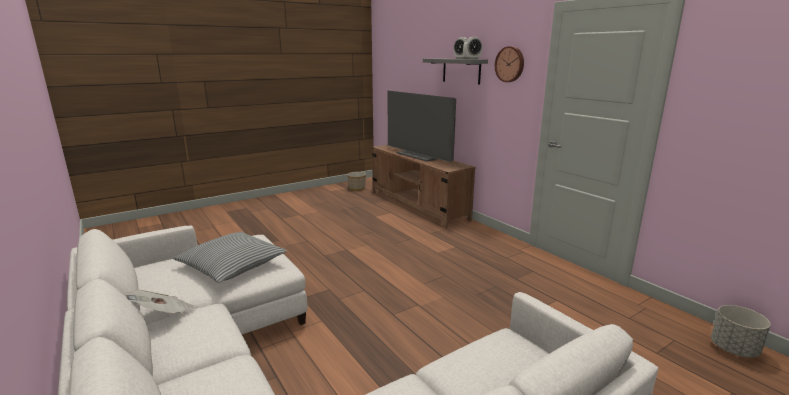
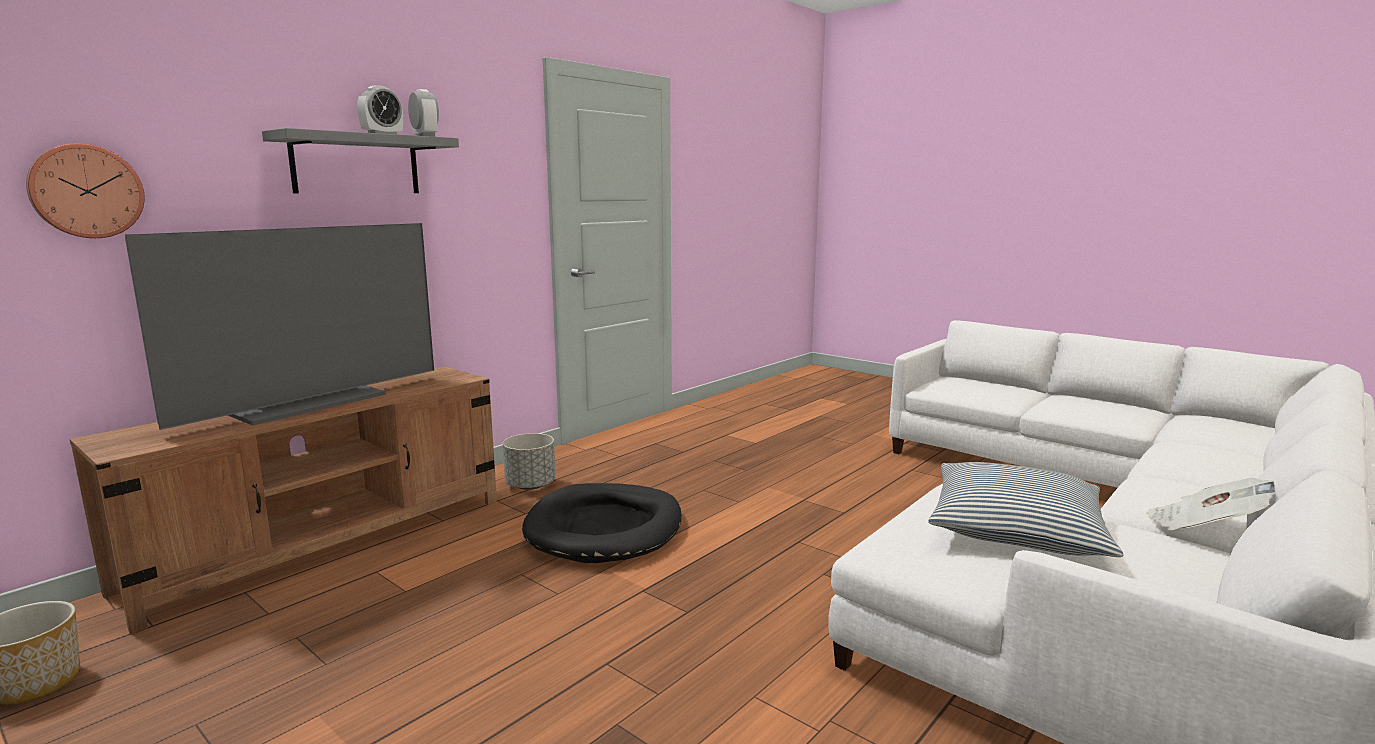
camera: 105 degrees left, 5 degrees down
wall clock [495,46,524,82] -> wall clock moved to [26,143,145,238]
grey planter [711,305,771,358] -> grey planter moved to [503,433,556,490]
none -> black dog bed [522,483,682,563]

